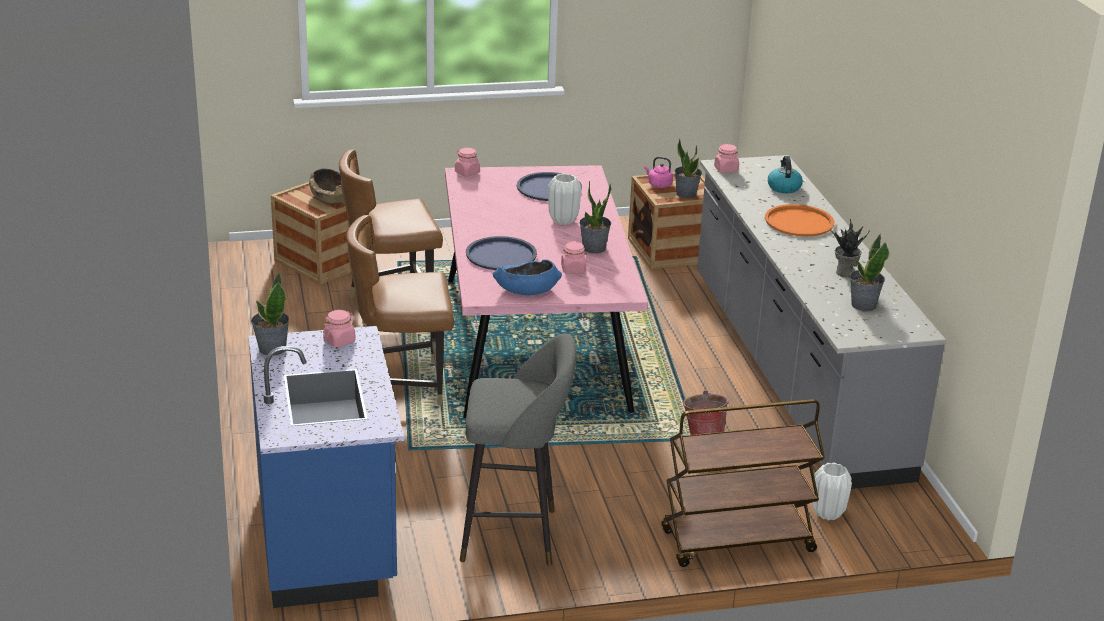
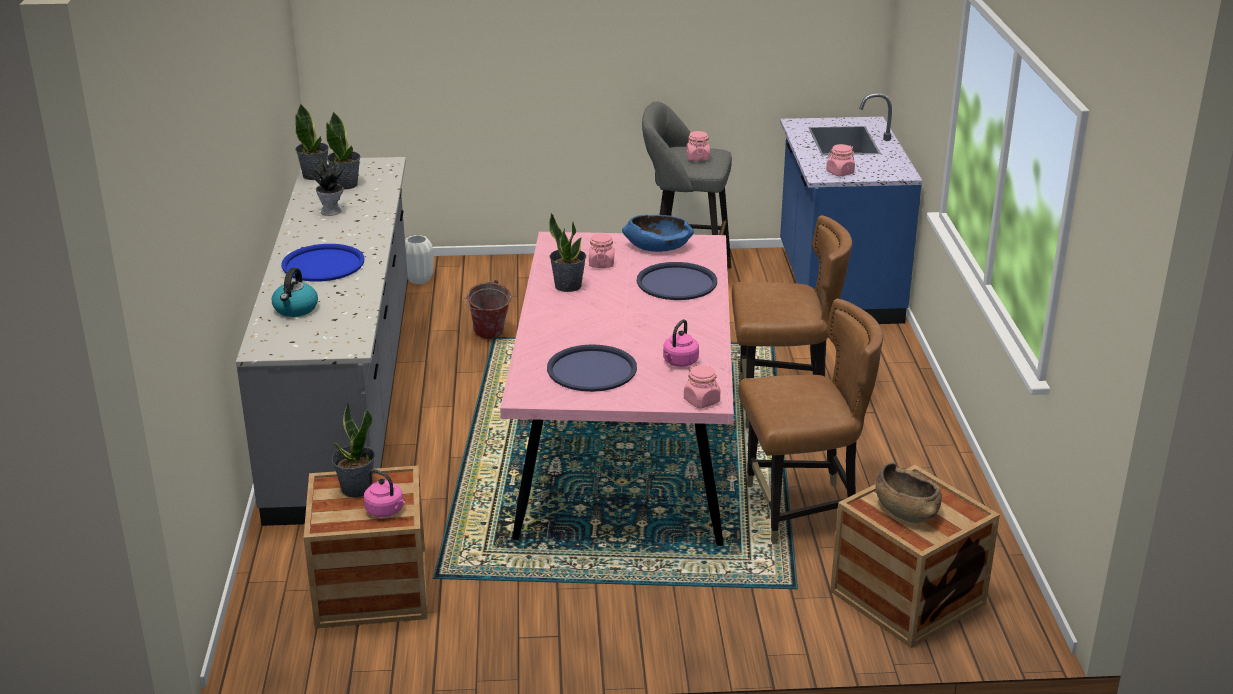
camera: 170 degrees left, 0 degrees up
potted plant [251,272,290,356] -> potted plant moved to [295,104,329,180]
white vase [548,174,581,225] -> none
brown cart [661,399,825,567] -> none
pink jar [714,144,739,173] -> pink jar moved to [686,131,710,161]
orange tray [765,204,835,236] -> blue tray [281,244,364,282]
none -> pink kettle [663,319,699,367]

